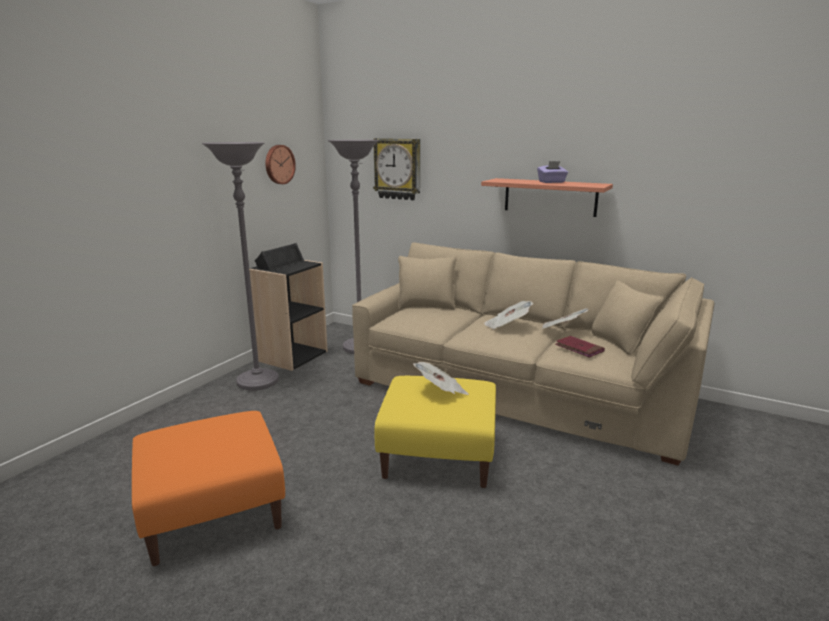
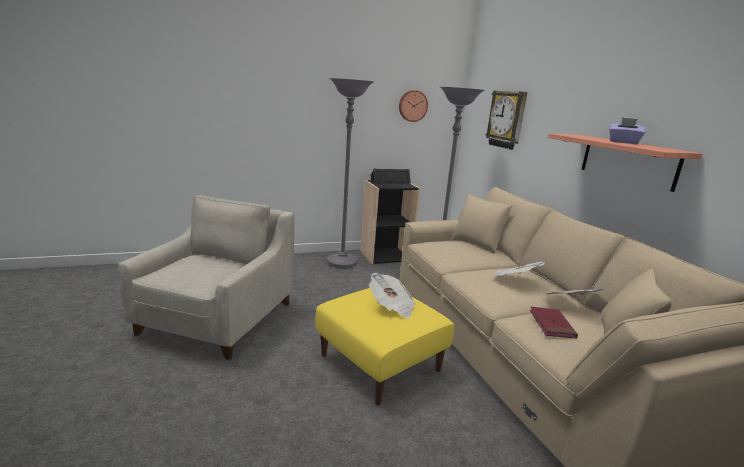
camera: 40 degrees right, 0 degrees up
orange ottoman [132,411,285,566] -> beige armchair [117,195,294,360]

